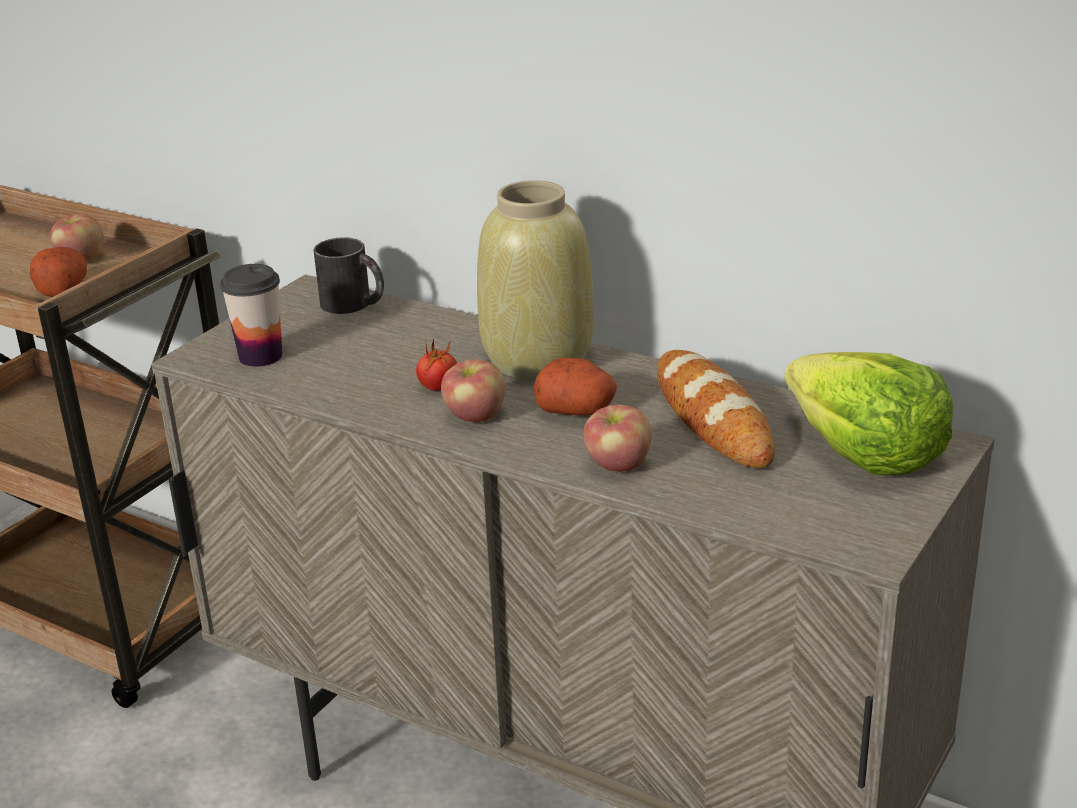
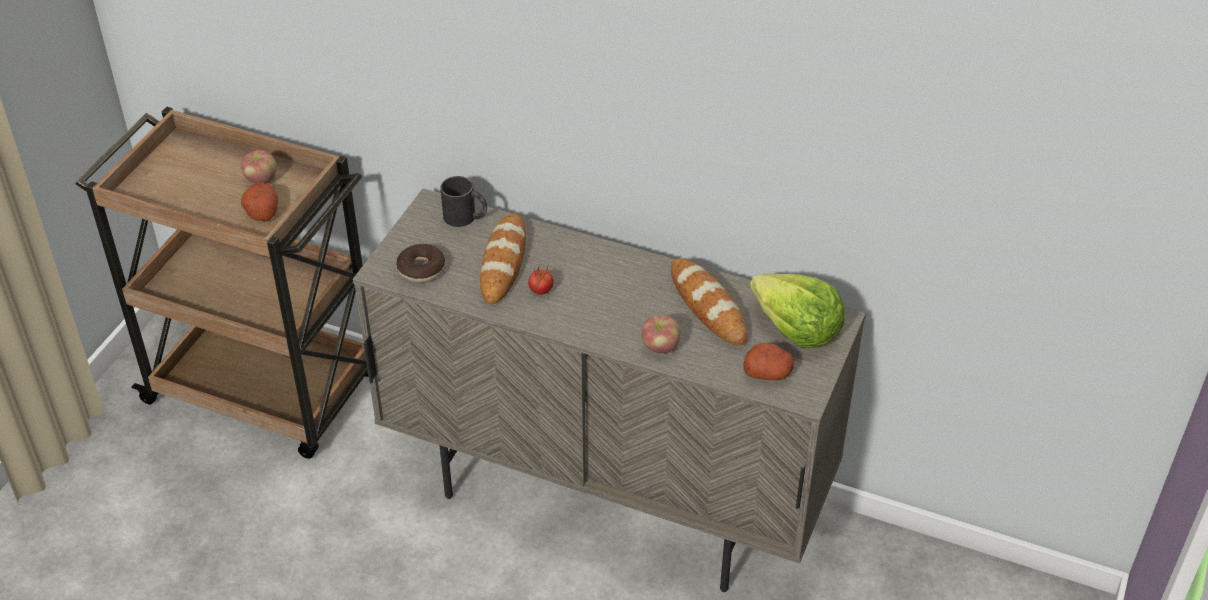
camera: 10 degrees left, 15 degrees up
cup [220,264,282,367] -> donut [397,244,445,283]
apple [441,359,505,422] -> none
beige vase [477,180,594,380] -> none
potato [534,358,617,415] -> potato moved to [743,343,794,380]
none -> bread [480,213,526,304]

